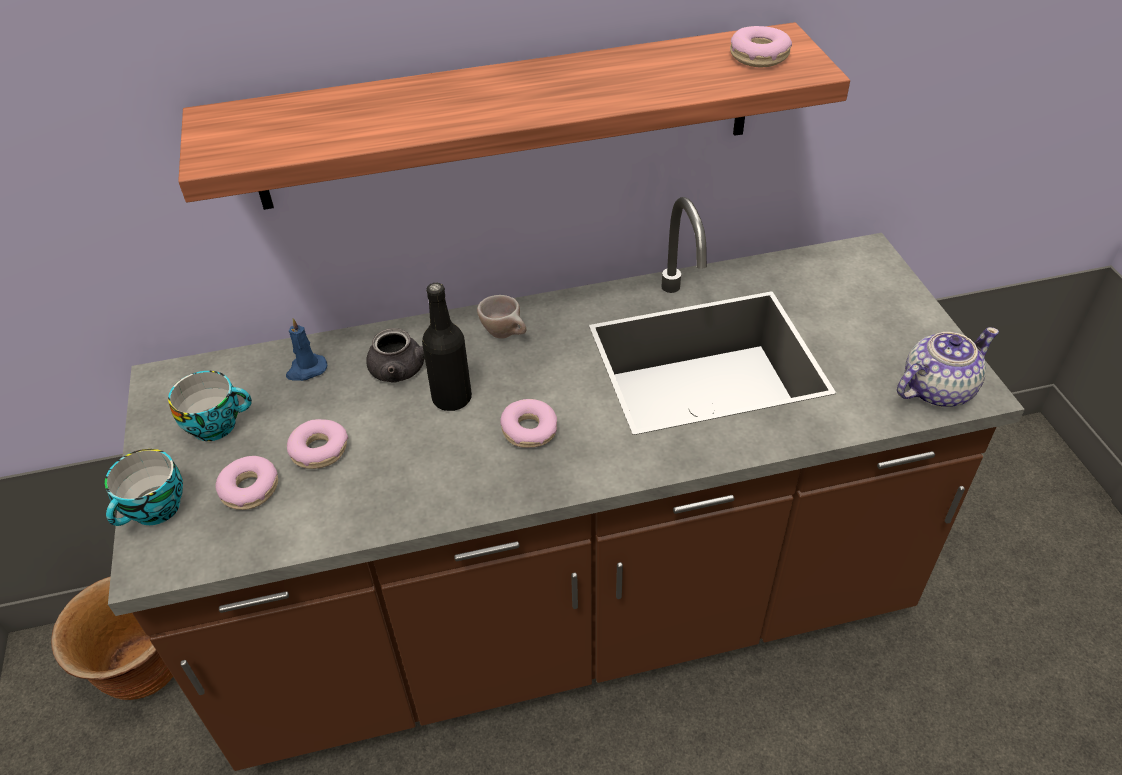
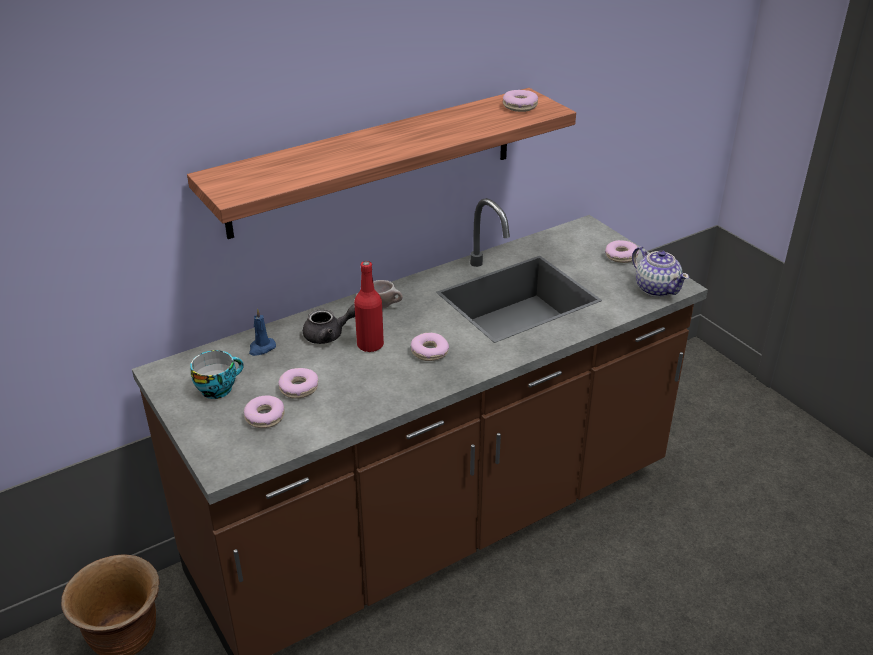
camera: 20 degrees left, 10 degrees down
cup [105,449,183,526] -> none
black bottle [422,283,472,411] -> red bottle [354,261,384,352]
teapot [897,327,999,407] -> teapot turned 105 degrees clockwise [632,246,689,297]
none -> donut [605,240,639,263]

